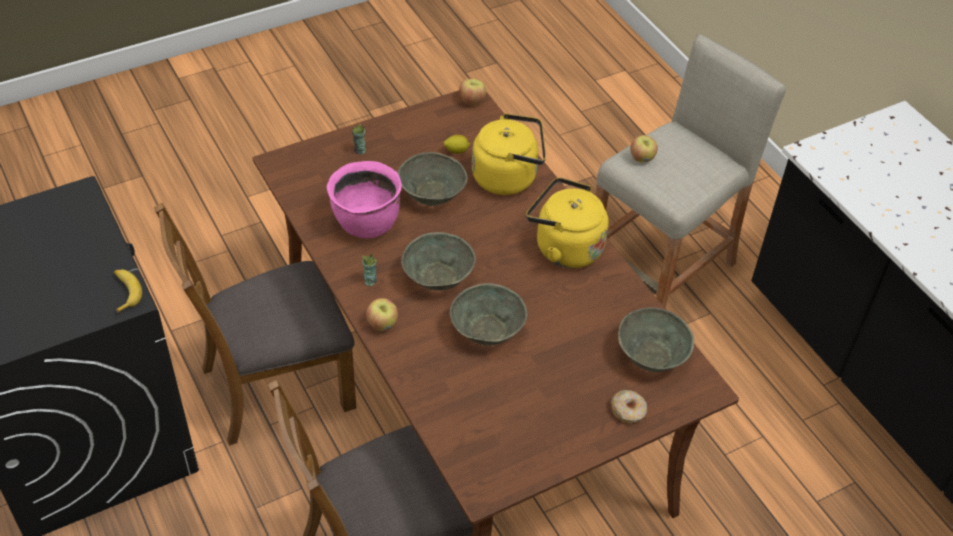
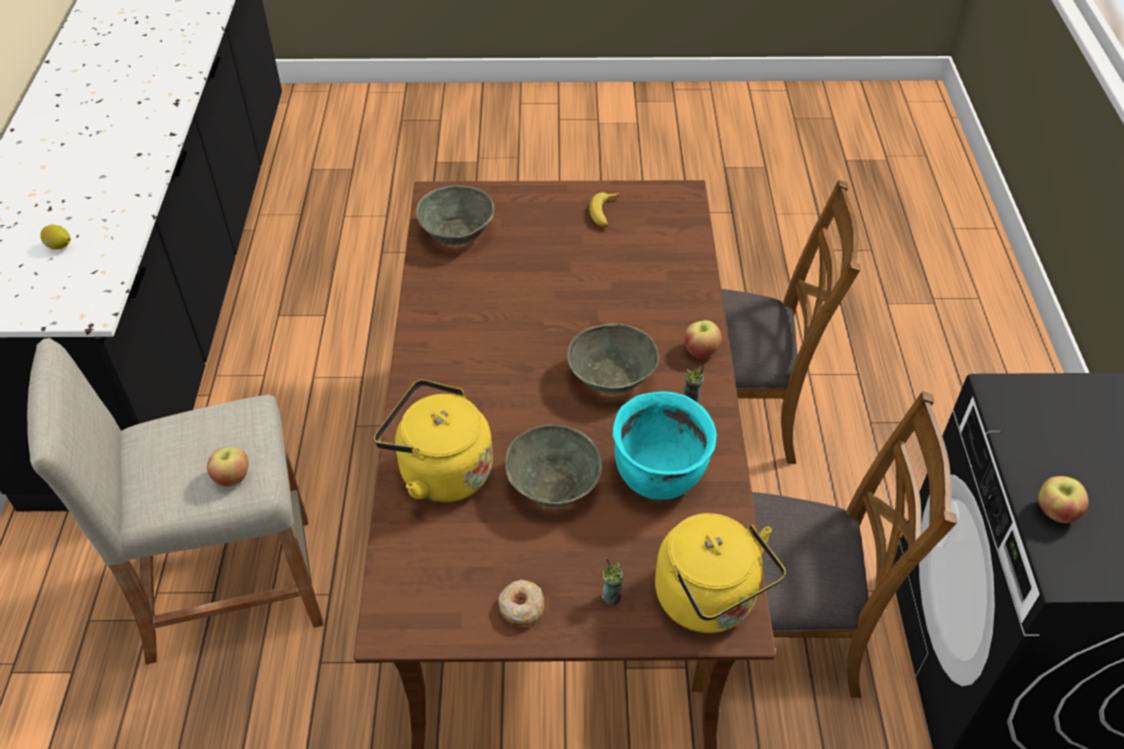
camera: 150 degrees left, 0 degrees up
banana [114,270,142,313] -> banana moved to [589,192,619,228]
pink cooking pot [327,161,402,238] -> turquoise cooking pot [613,391,717,500]
lemon [444,135,470,154] -> lemon moved to [40,225,71,250]
grey bowl [450,283,527,345] -> none
apple [459,78,486,106] -> apple moved to [1038,476,1089,523]
yellow kettle [526,178,609,268] -> yellow kettle moved to [655,513,786,633]
donut [611,390,647,423] -> donut moved to [498,580,544,627]

